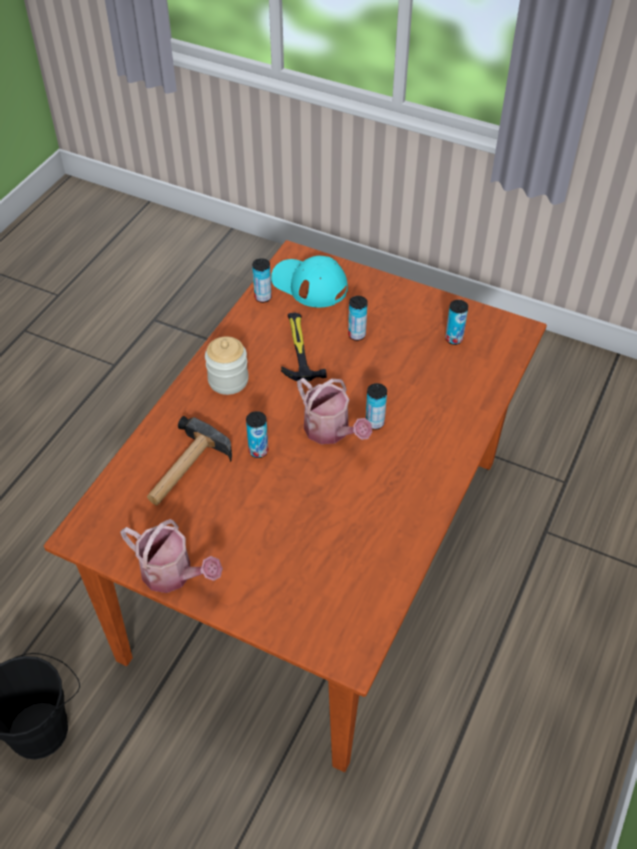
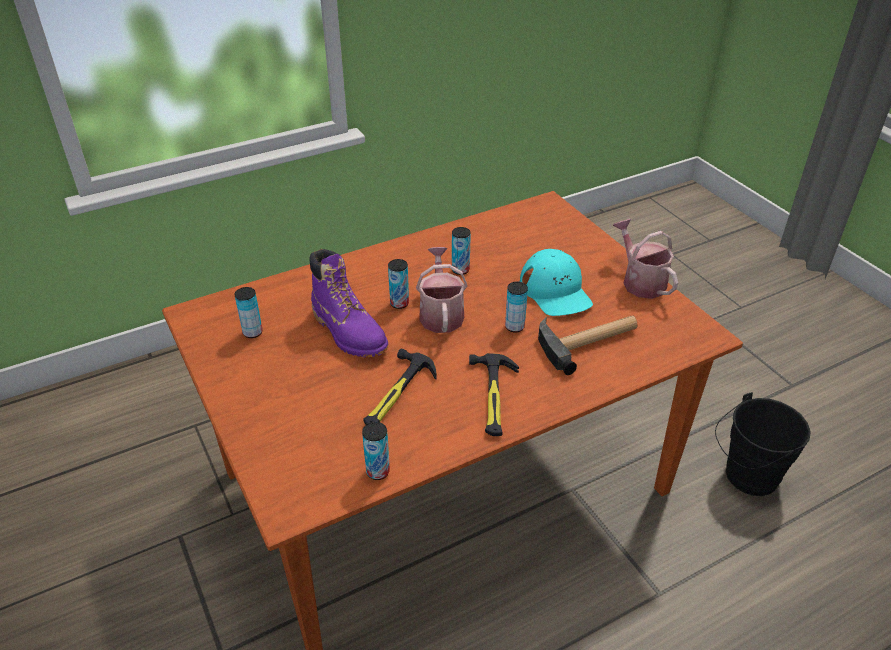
camera: 145 degrees left, 10 degrees down
jar [205,336,249,395] -> hammer [469,353,519,436]
turquoise cap [271,255,348,307] -> turquoise cap moved to [520,249,593,316]
can [348,296,368,341] -> can moved to [452,227,471,275]
none -> purple boot [310,249,388,357]

